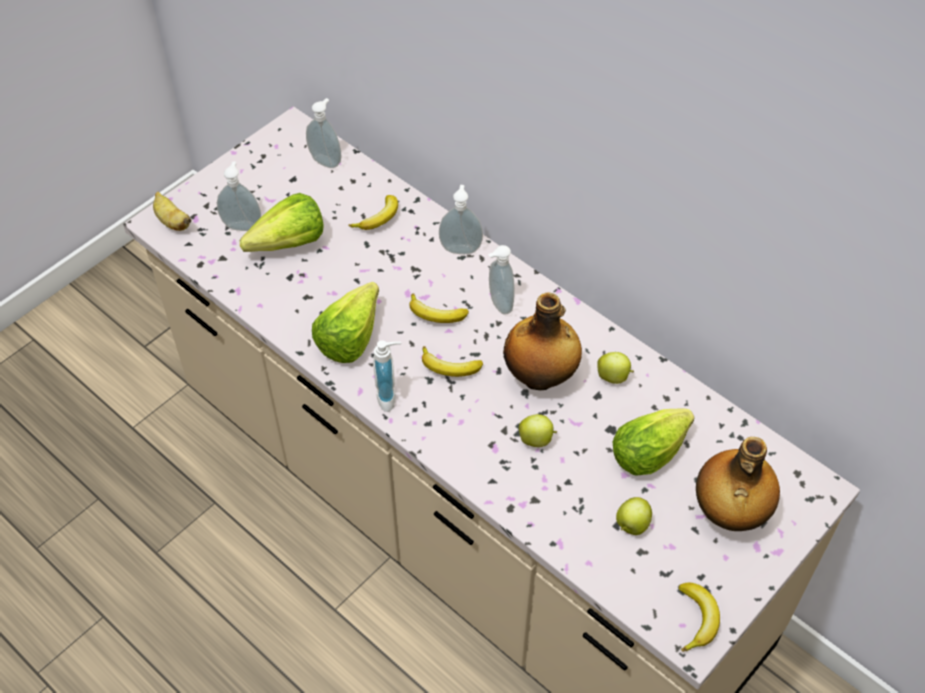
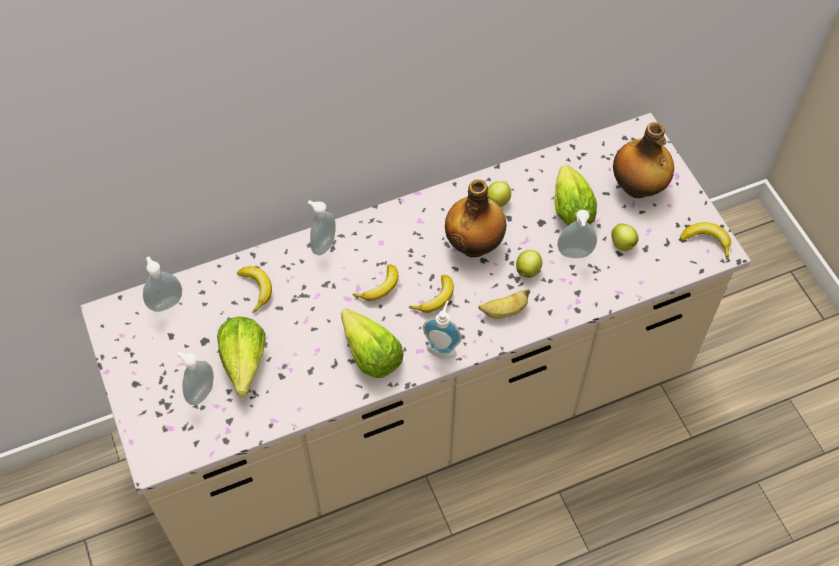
camera: 65 degrees left, 5 degrees up
banana [153,191,192,231] -> banana moved to [478,289,530,319]
soap dispenser [488,245,515,314] -> soap dispenser moved to [557,210,597,258]

